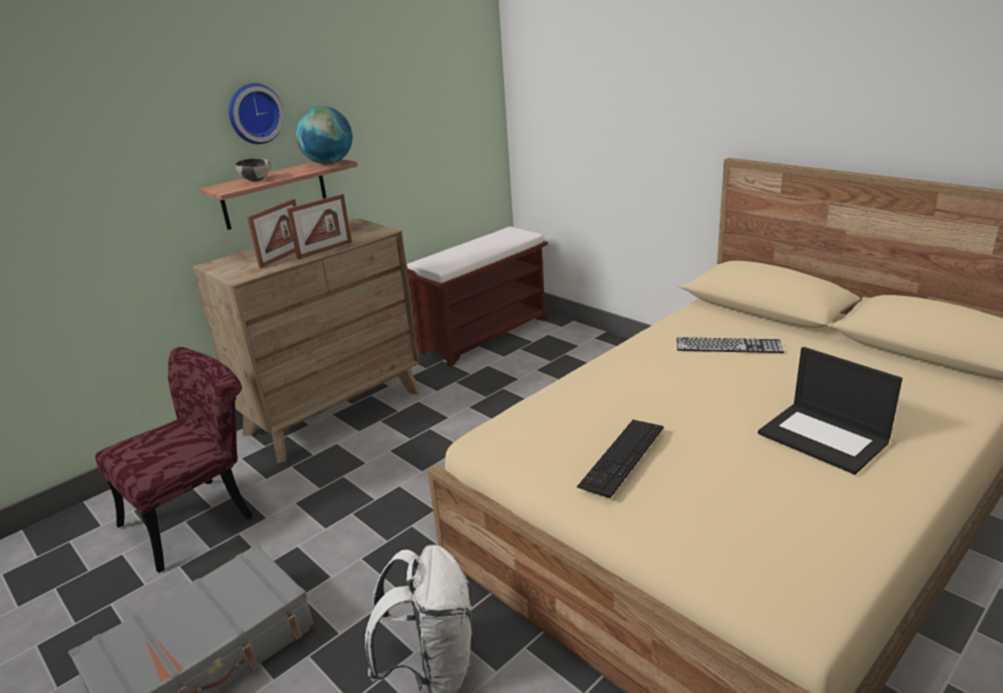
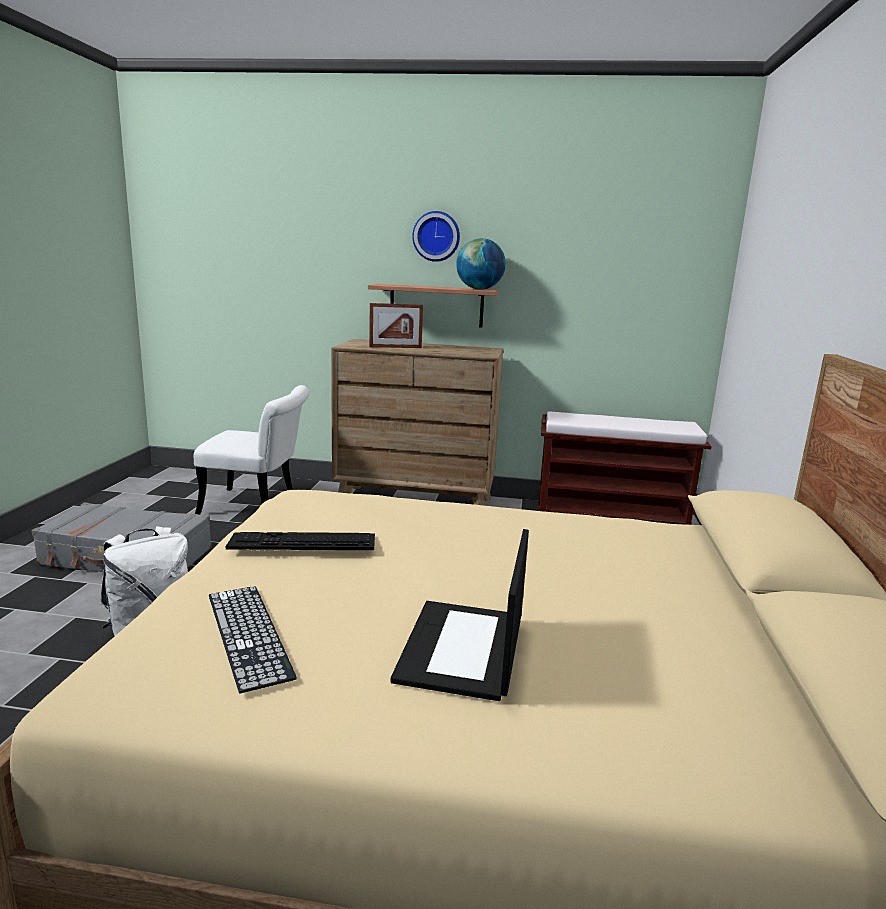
camera: 50 degrees right, 10 degrees down
red chair [95,347,252,573] -> white chair [194,385,309,515]
bowl [235,158,271,182] -> none
picture frame [287,194,352,259] -> none
keyboard [677,337,784,353] -> keyboard moved to [209,586,297,693]

